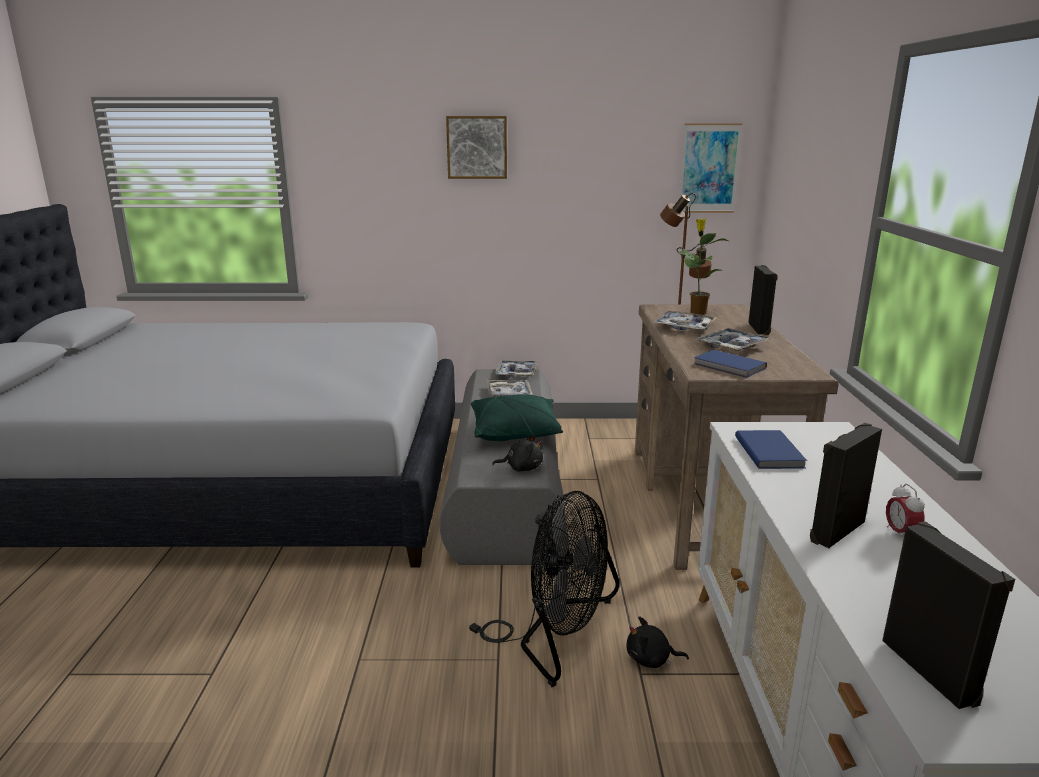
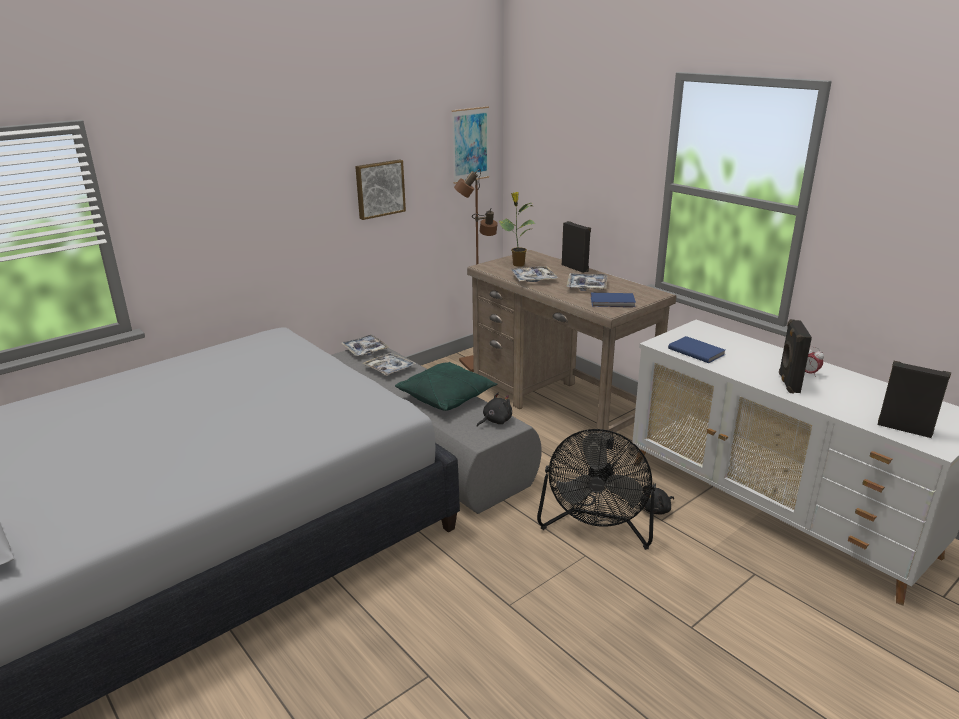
camera: 40 degrees left, 5 degrees up
picture [446,116,507,179] -> picture moved to [355,159,406,220]
black fan [469,491,620,687] -> black fan turned 120 degrees clockwise [537,429,656,550]

